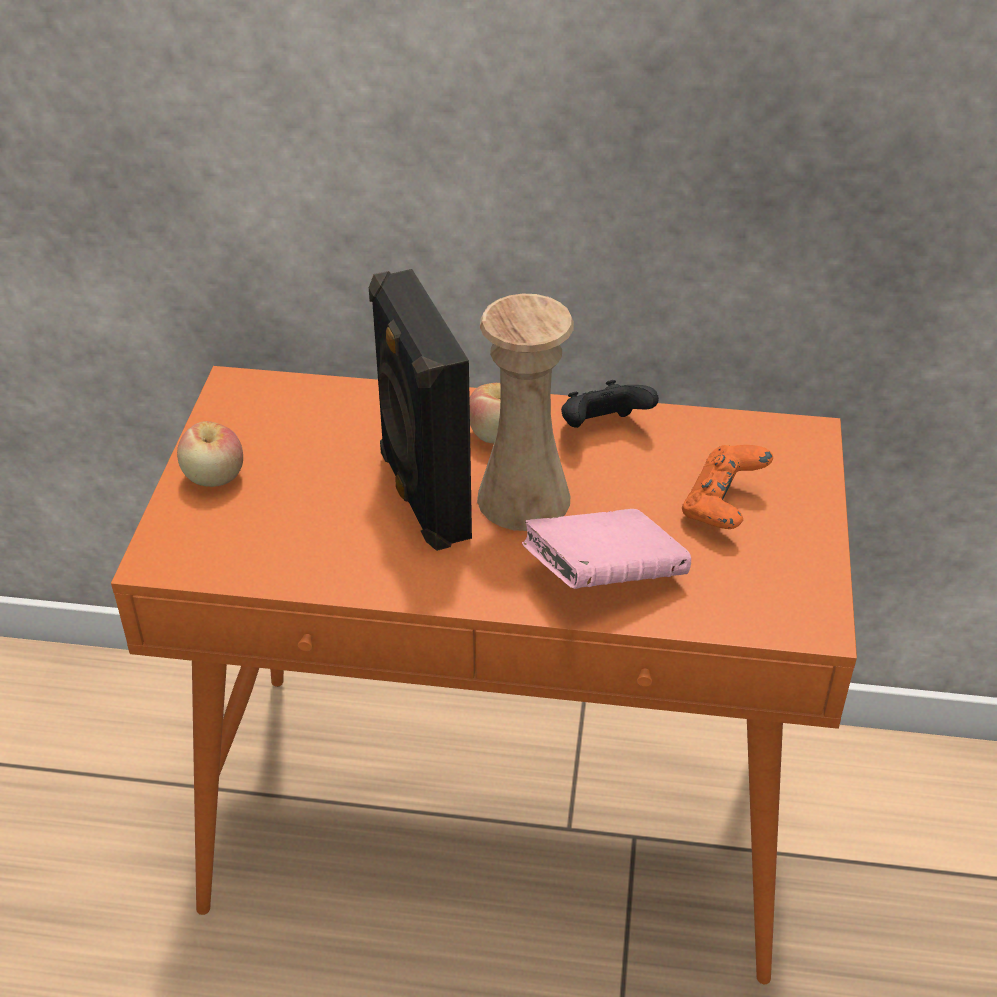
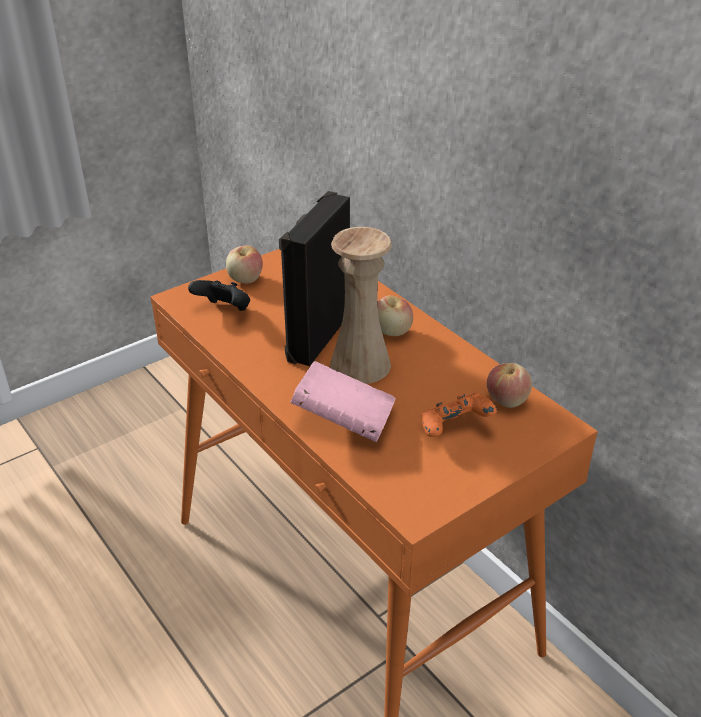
camera: 45 degrees right, 5 degrees down
black game controller [561,380,659,428] -> black game controller moved to [188,280,250,311]
none -> apple [487,363,532,408]

